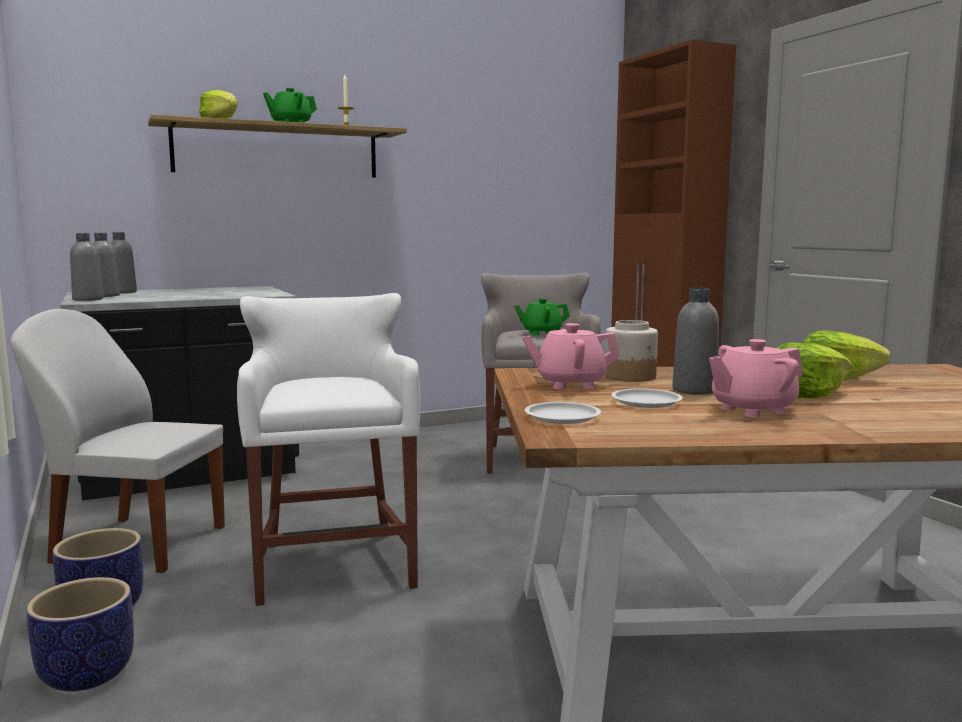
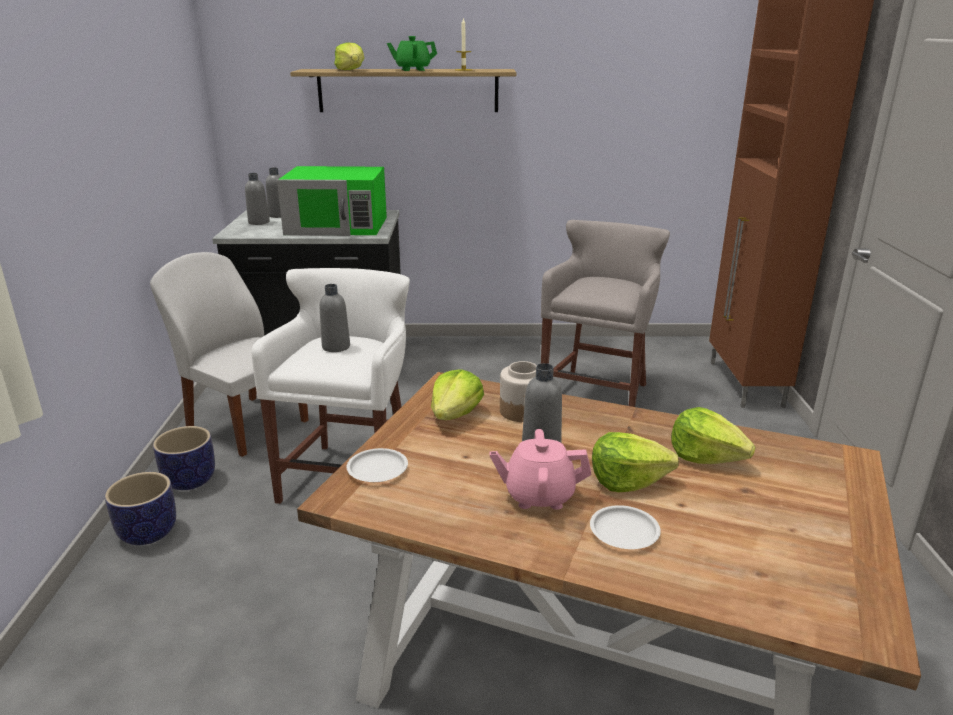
camera: 25 degrees right, 15 degrees up
grey bottle [70,233,104,301] -> grey bottle moved to [320,284,350,352]
green teapot [514,298,570,335] -> none
pink teapot [522,323,620,389] -> lettuce [431,369,484,420]
white plate [611,388,683,408] -> white plate moved to [590,505,661,549]
none -> green microwave [277,166,387,236]

